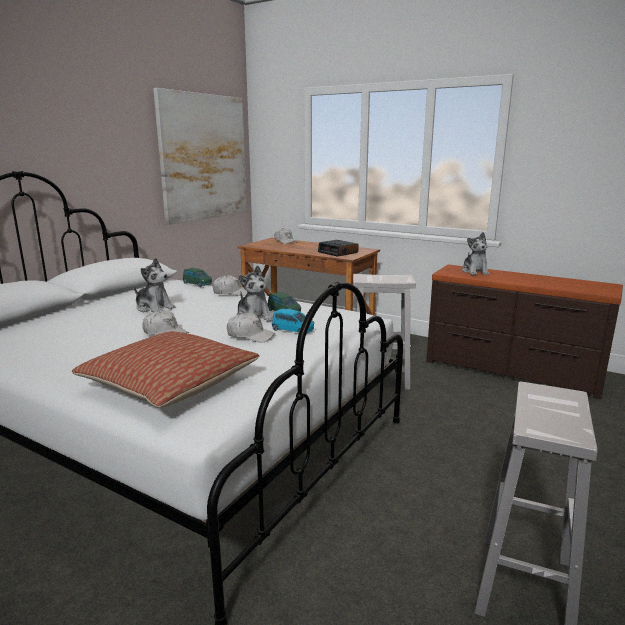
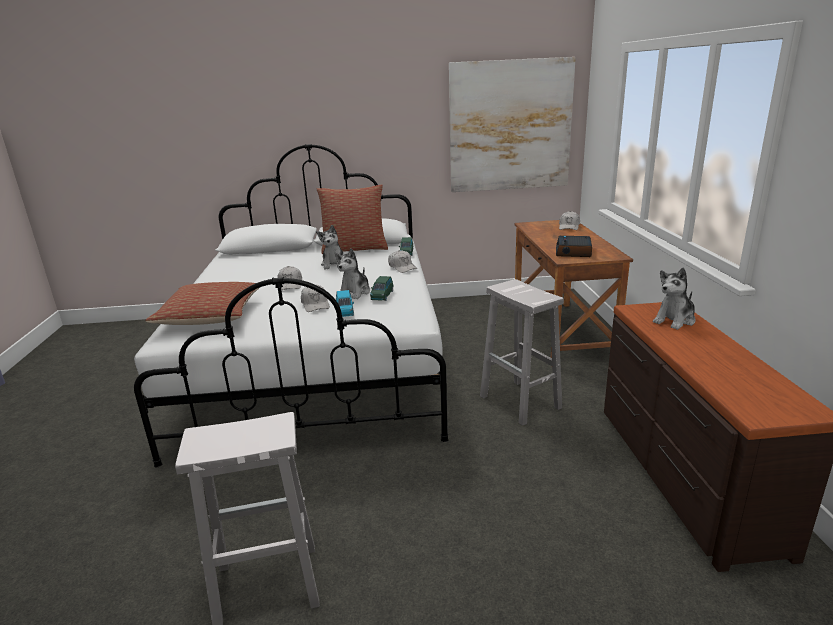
camera: 55 degrees right, 5 degrees up
none -> pillow [317,185,388,254]

